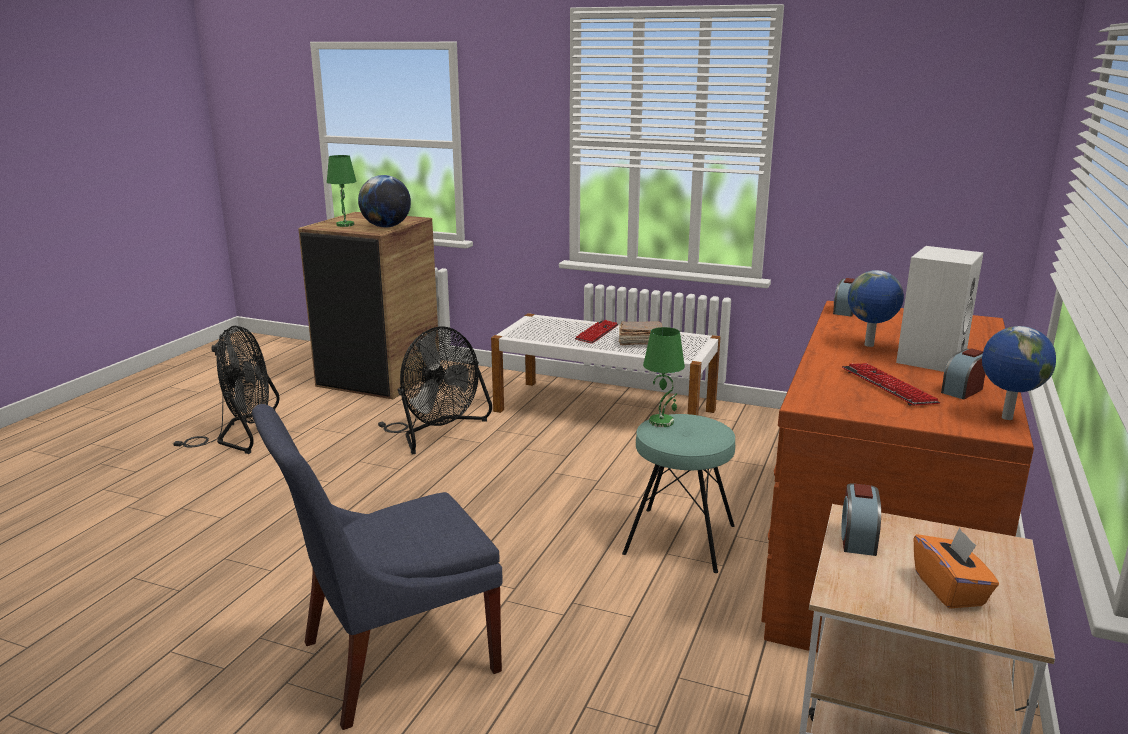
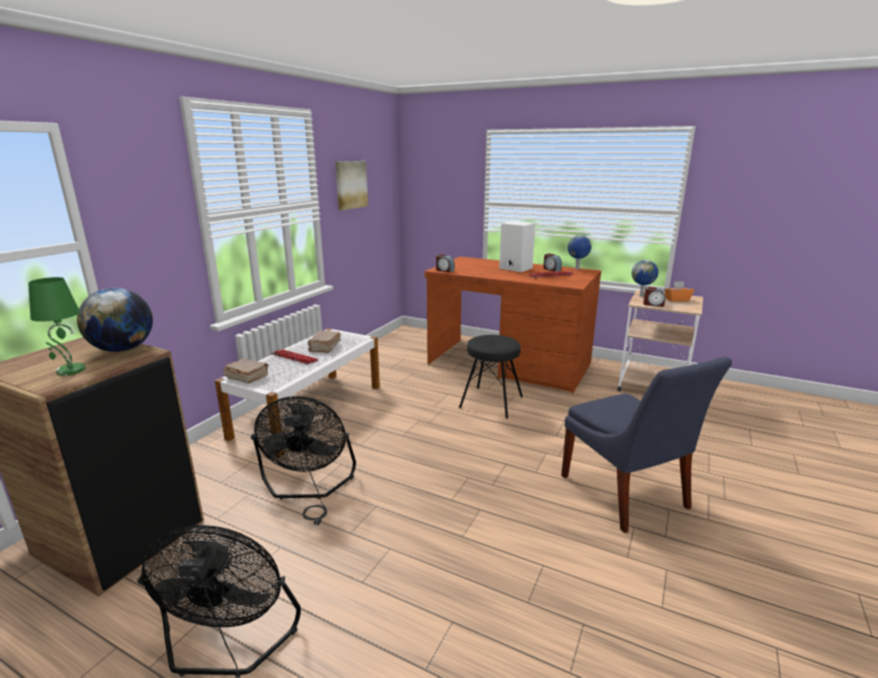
camera: 85 degrees left, 0 degrees up
black fan [378,326,492,455] -> black fan turned 45 degrees counterclockwise [251,396,356,525]
turquoise stool [622,414,735,573] -> black stool [459,335,523,419]
green table lamp [643,327,685,427] -> none
globe [848,270,904,347] -> globe moved to [632,260,658,297]
none -> brown book [223,358,269,383]
none -> picture [335,161,368,210]

